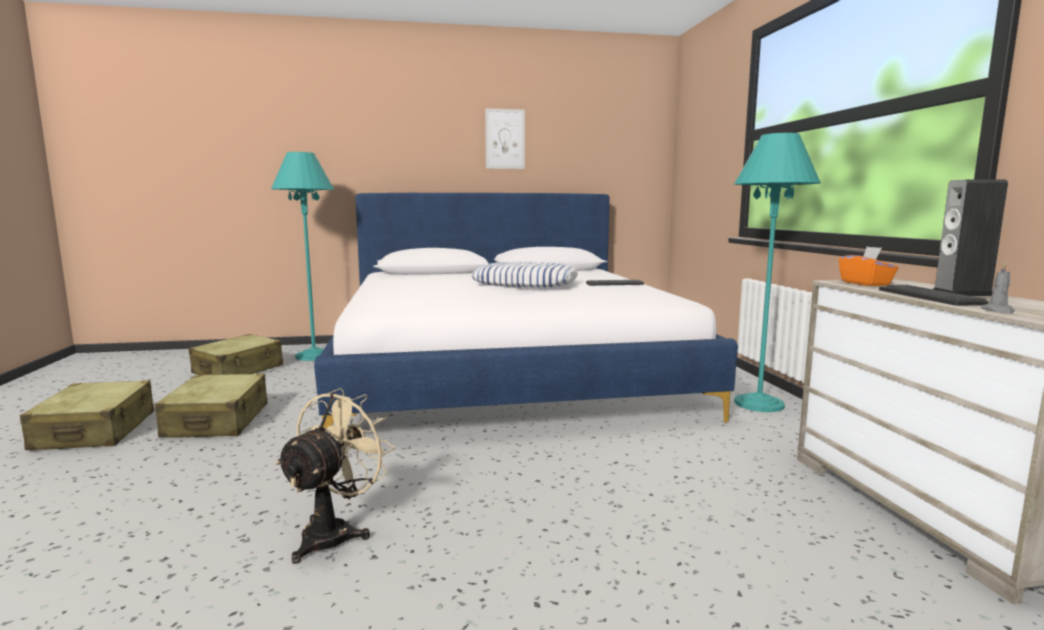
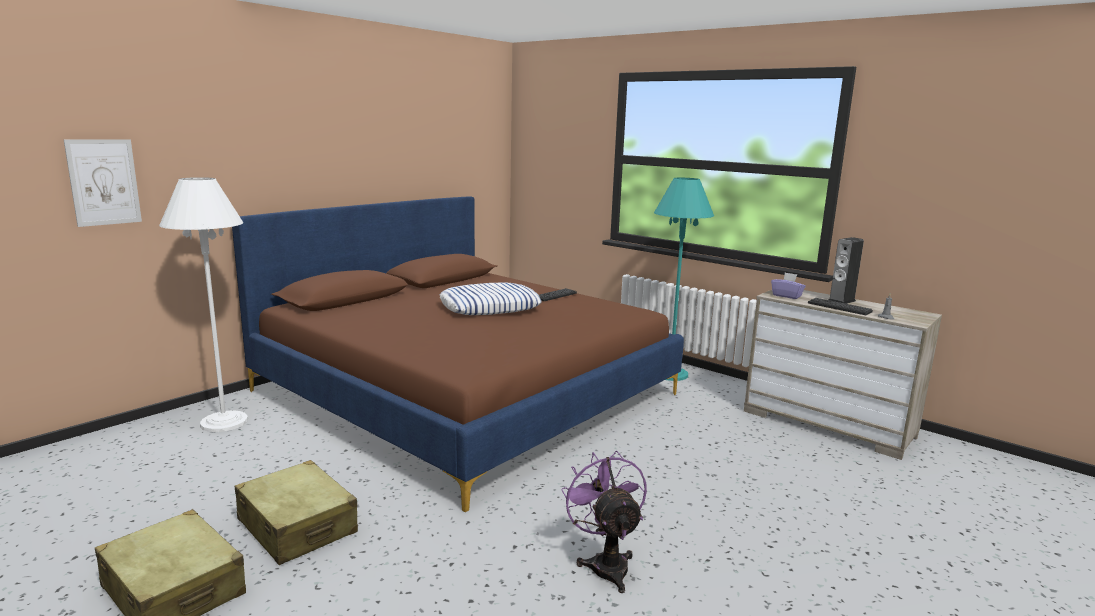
camera: 40 degrees left, 5 degrees up
beige suitcase [189,334,283,375] -> none
turquoise floor lamp [271,152,334,361] -> white floor lamp [159,177,248,432]
beige fan [275,388,395,564] -> purple fan [561,451,647,593]
white bed [314,193,738,428] -> brown bed [232,197,684,512]
picture [485,108,525,169] -> picture moved to [64,139,142,227]
orange tissue box [839,246,898,286] -> purple tissue box [771,272,806,299]

